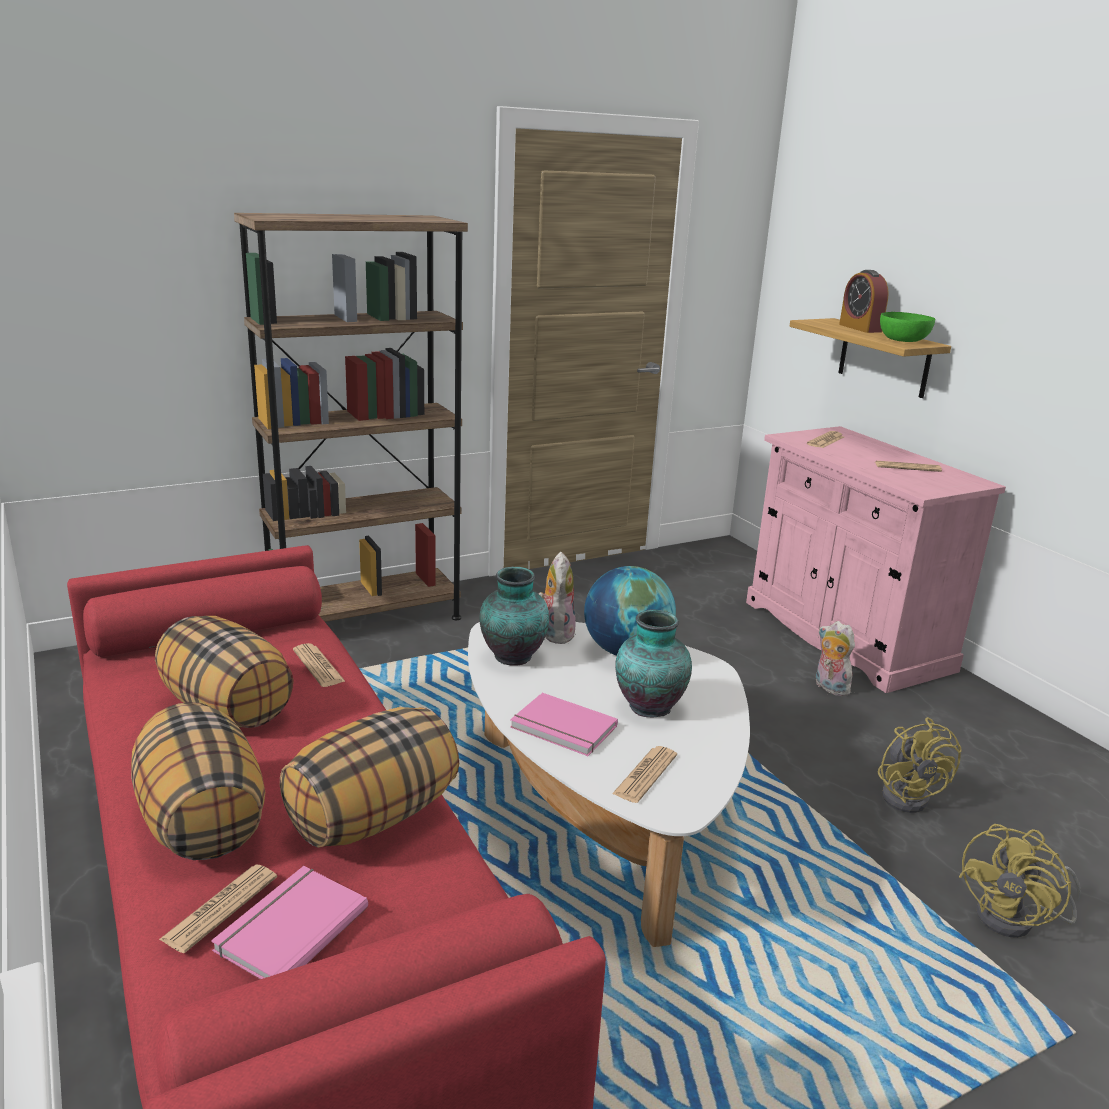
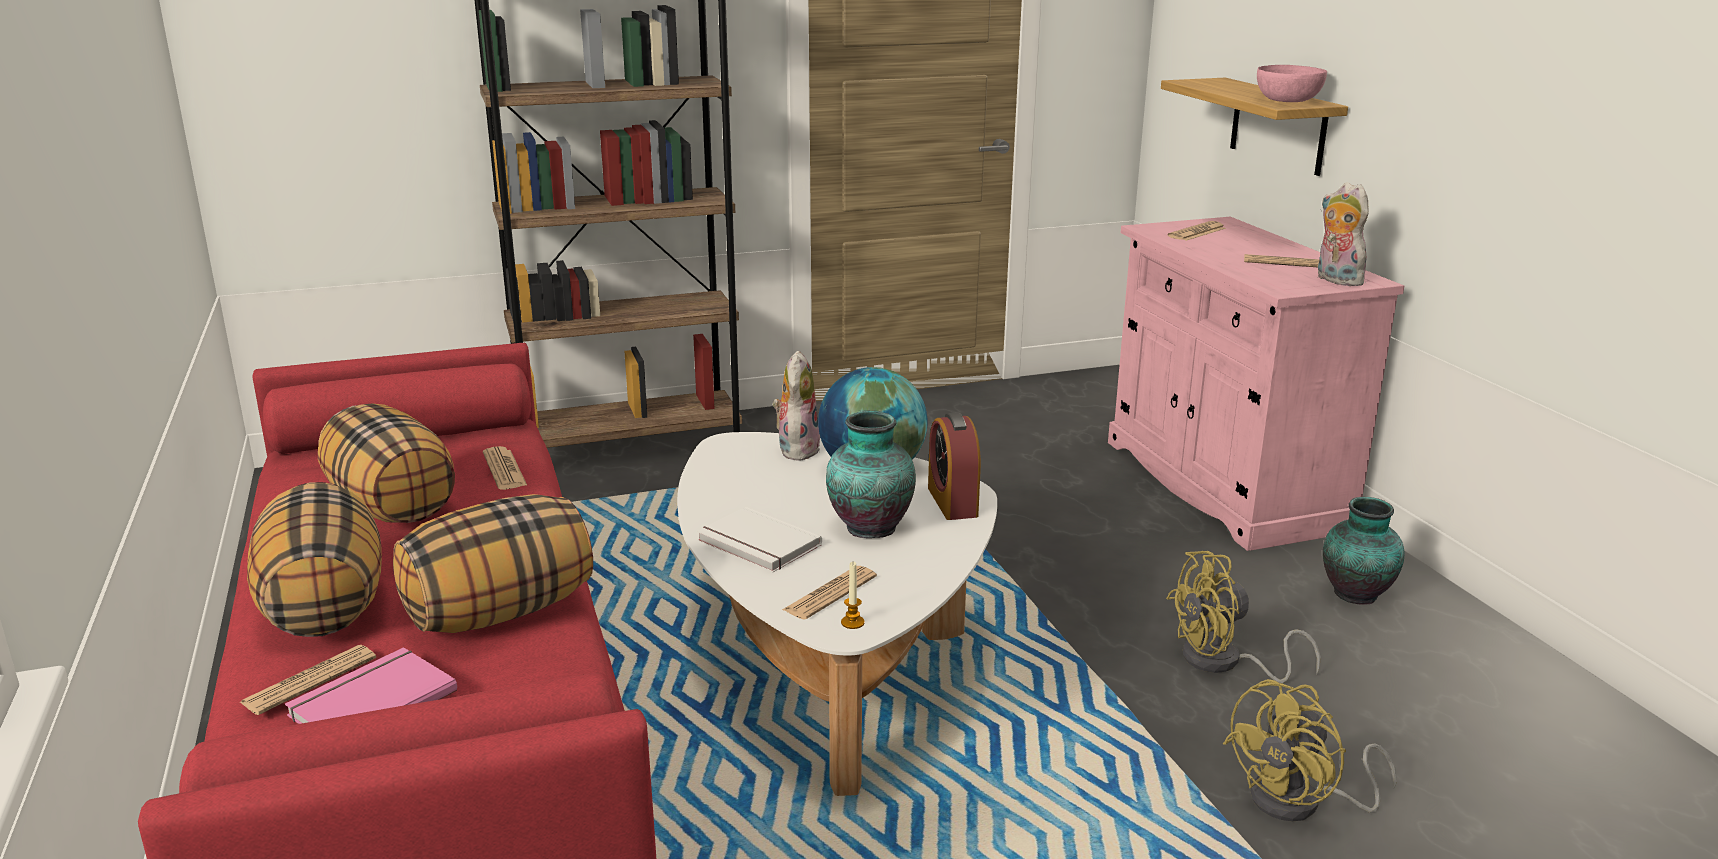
camera: 10 degrees right, 0 degrees up
vase [479,567,549,666] -> vase moved to [1323,497,1405,605]
pink book [510,693,618,756] -> white book [697,506,822,573]
plush toy [816,621,855,696] -> plush toy moved to [1318,182,1369,286]
alarm clock [839,270,889,333] -> alarm clock moved to [928,412,981,520]
yellow fan [878,717,962,813] -> yellow fan turned 75 degrees clockwise [1166,551,1321,683]
green bowl [880,312,935,342] -> pink bowl [1257,65,1327,102]
none -> candle [841,562,865,629]

